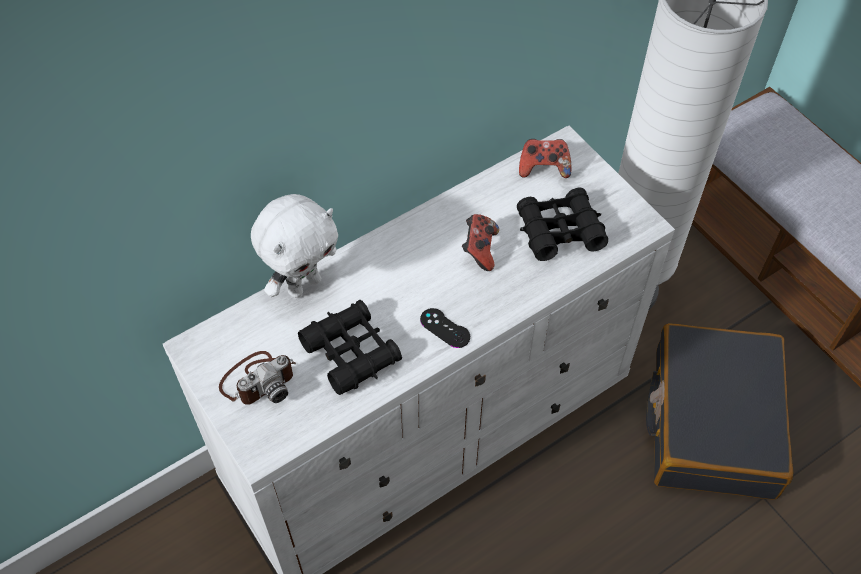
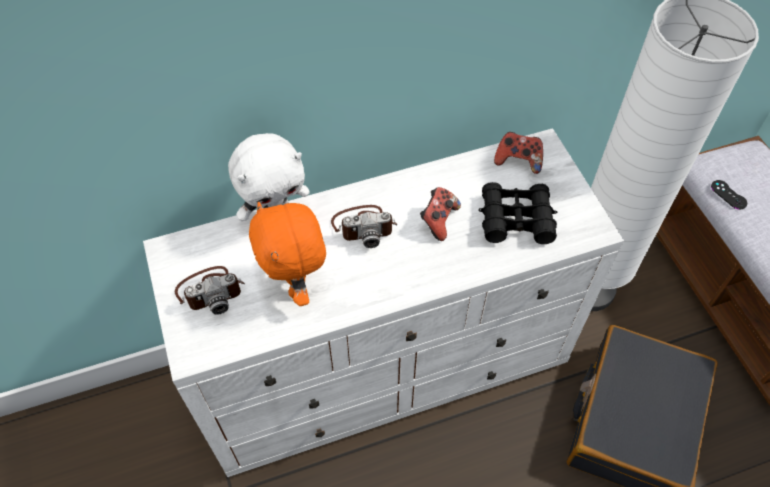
camera: 15 degrees right, 0 degrees up
black binoculars [298,300,402,395] -> orange plush toy [249,202,326,306]
black game controller [420,308,470,348] -> black game controller moved to [711,180,747,210]
none -> camera [331,205,397,248]

